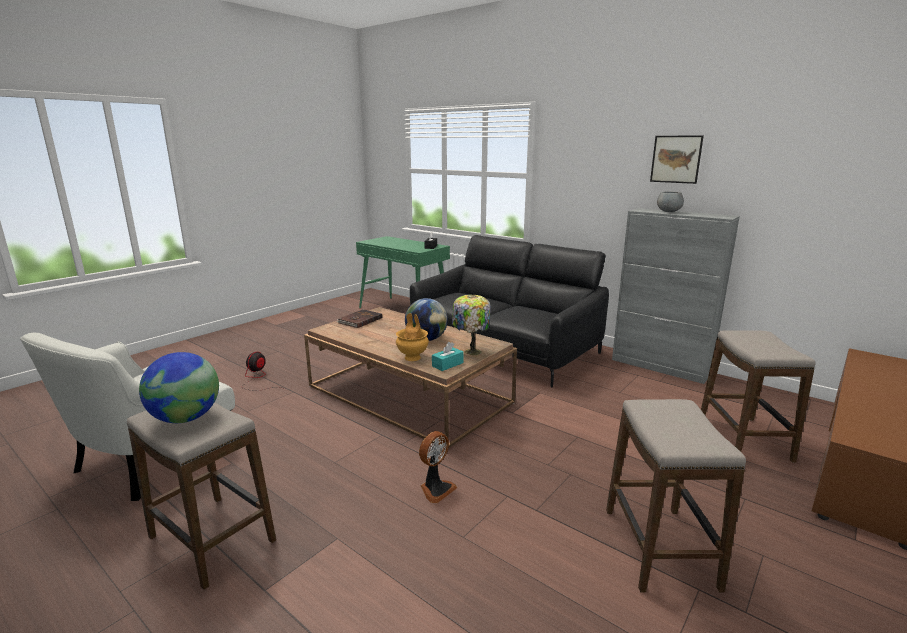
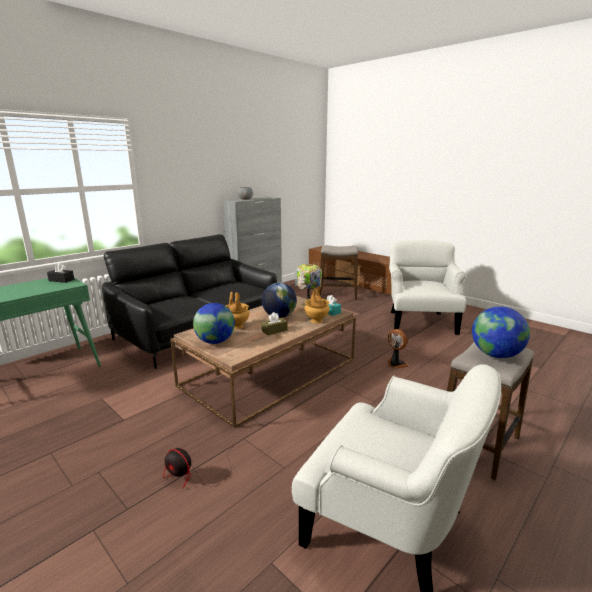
camera: 85 degrees left, 0 degrees up
brown book [336,309,382,328] -> globe [193,303,235,344]
stool [606,399,746,593] -> white armchair [389,240,467,335]
picture [650,135,704,184] -> none
none -> brown vase [225,292,250,329]
none -> brown tissue box [261,312,288,335]

